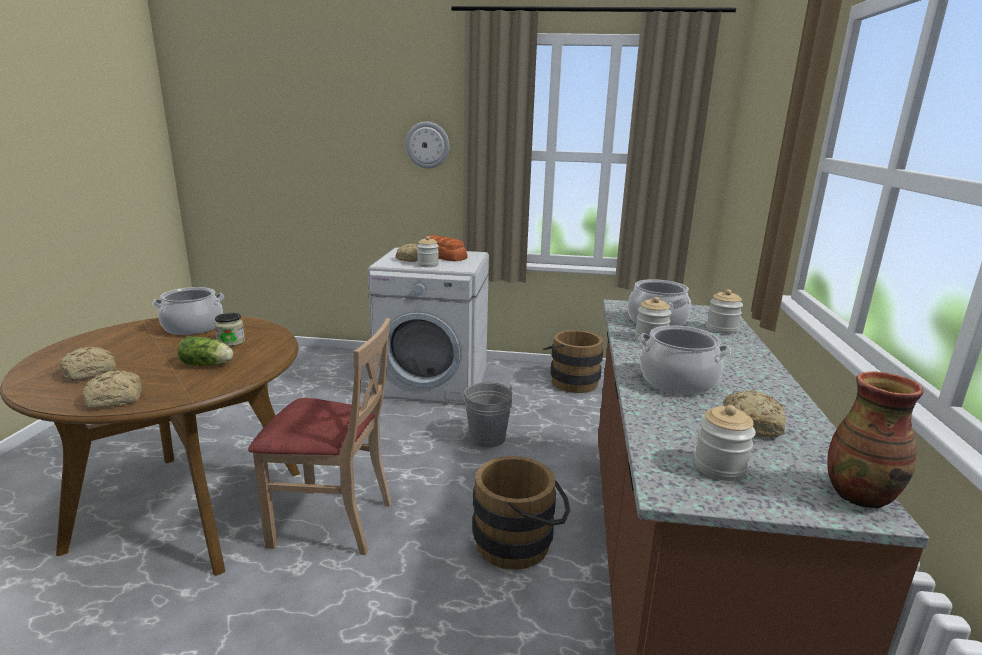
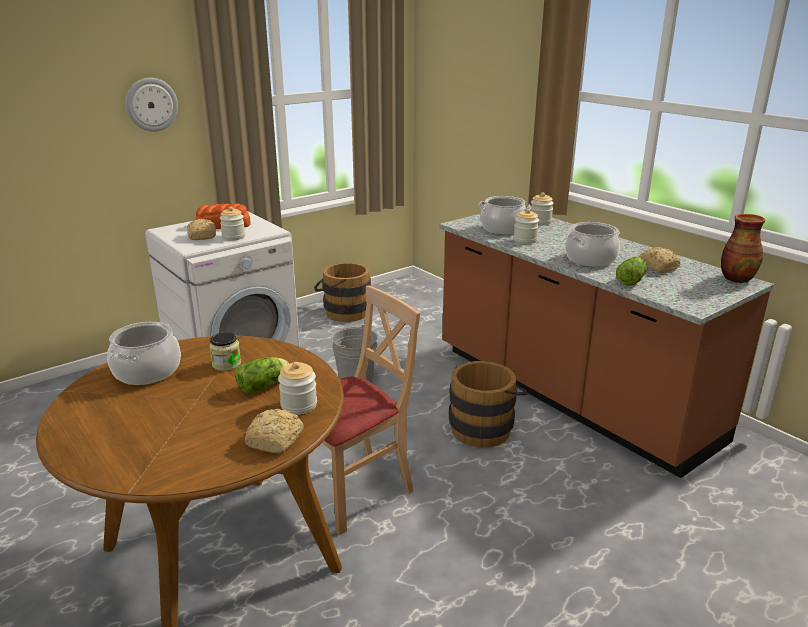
camera: 45 degrees left, 5 degrees up
bread [59,347,116,381] -> none
jar [694,405,756,481] -> jar moved to [278,362,317,415]
none -> lettuce [616,257,647,286]

